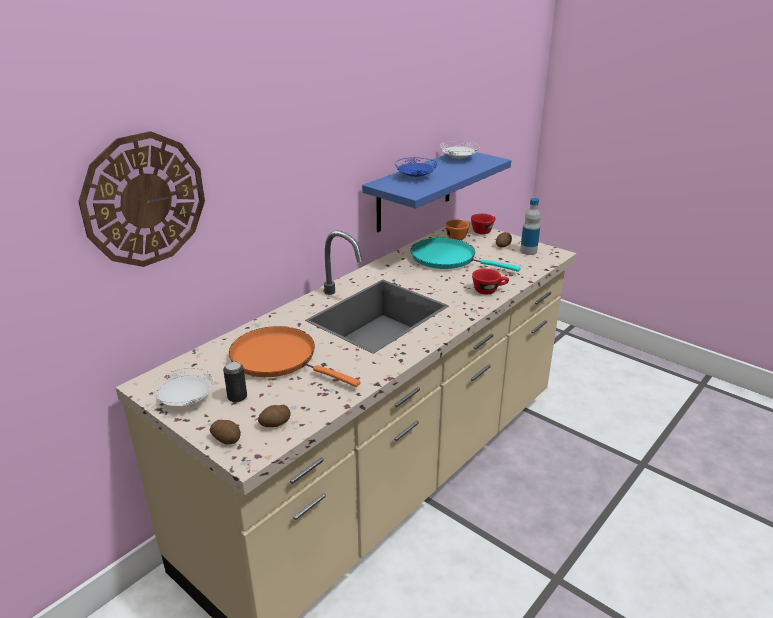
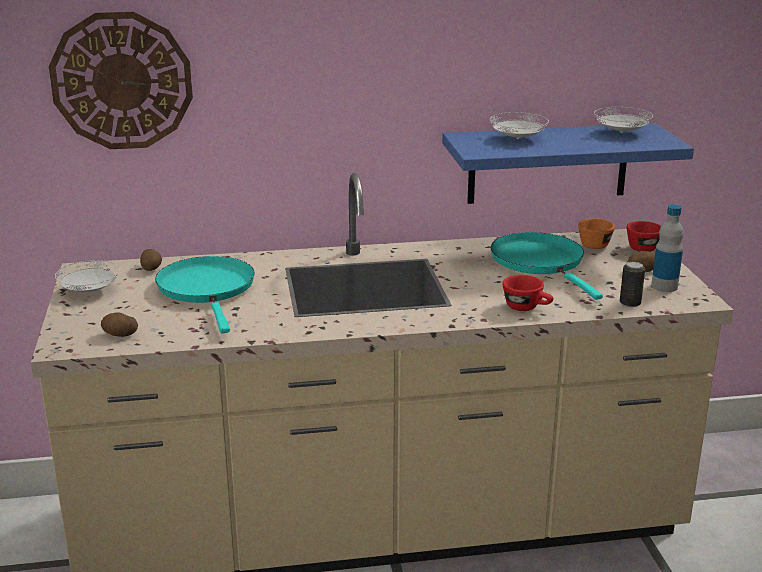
camera: 40 degrees right, 5 degrees down
potato [210,420,241,445] -> potato moved to [140,249,162,271]
can [223,361,247,402] -> can moved to [620,261,645,307]
orange frying pan [229,326,361,387] -> turquoise frying pan [155,256,255,333]
blue plate [395,158,437,178] -> white plate [490,112,549,139]

